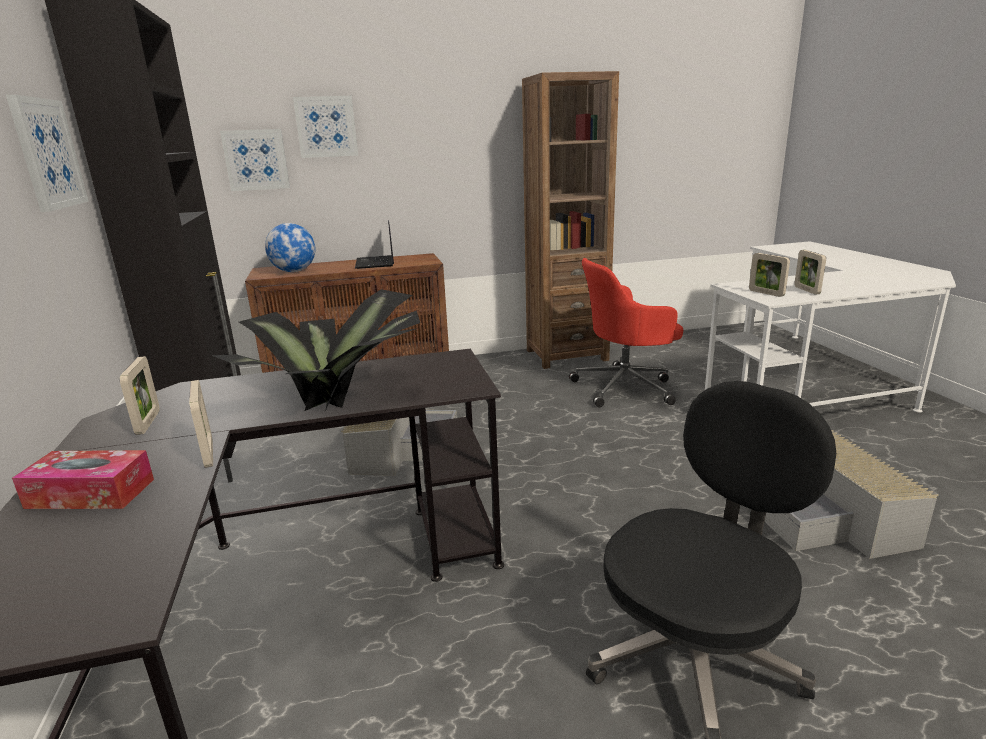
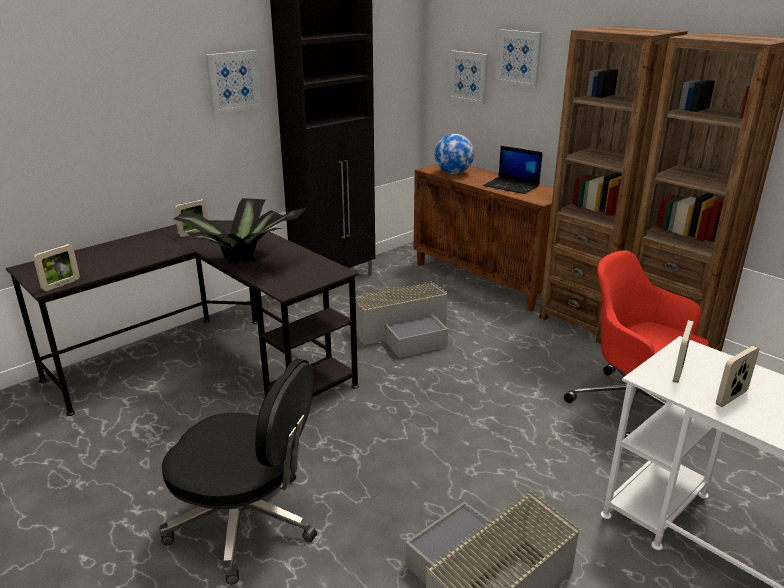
camera: 60 degrees right, 5 degrees up
tissue box [12,450,154,509] -> none
picture frame [189,380,213,468] -> picture frame moved to [33,244,80,291]
laptop [355,220,394,269] -> laptop turned 105 degrees counterclockwise [483,146,543,194]
none -> brown bookcase [539,26,688,344]

